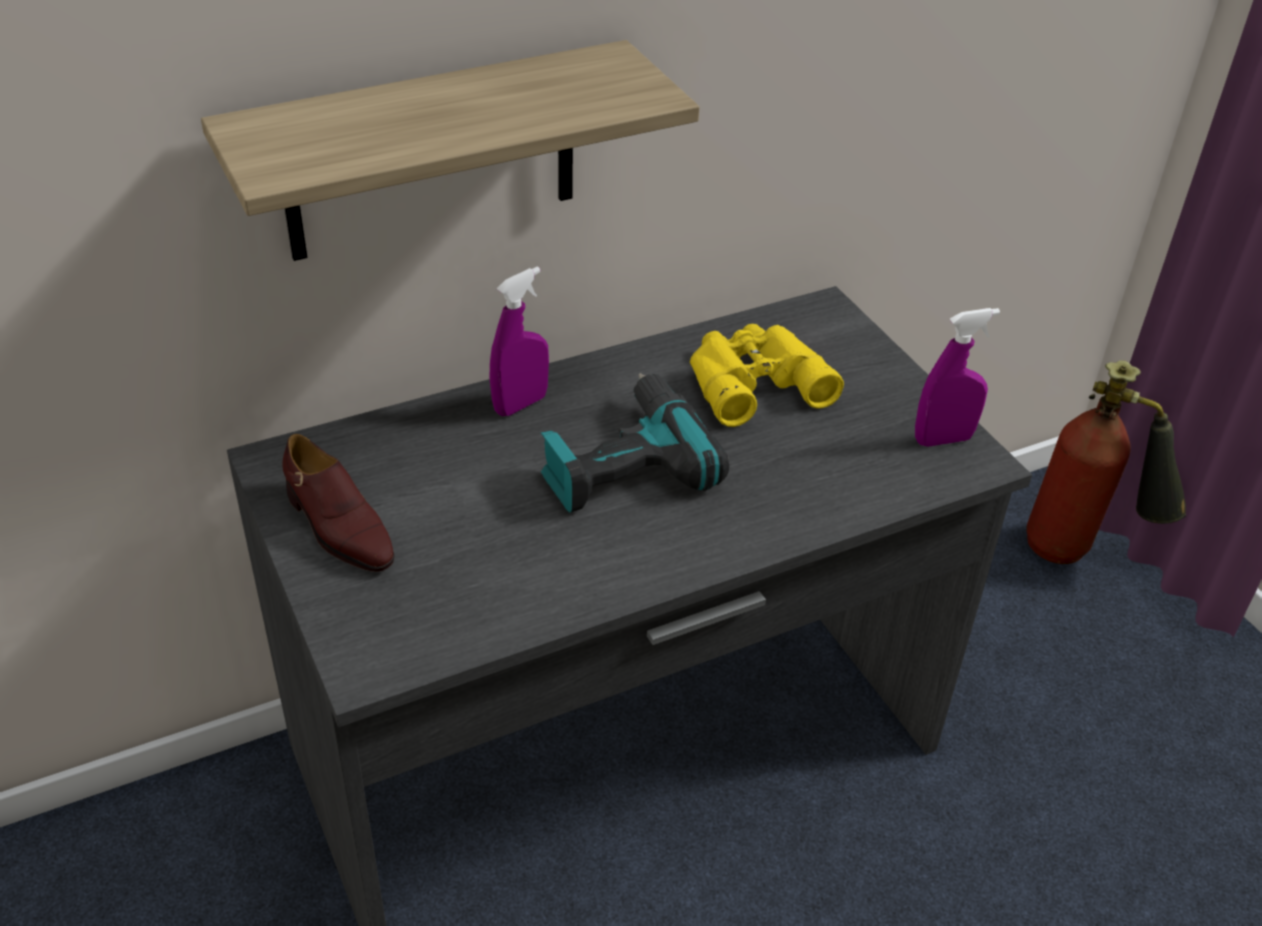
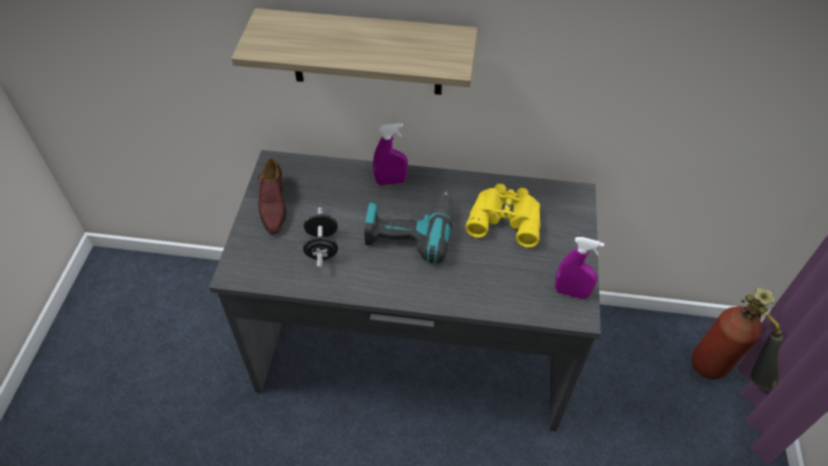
camera: 35 degrees right, 10 degrees up
none -> black dumbbell [303,207,338,268]

